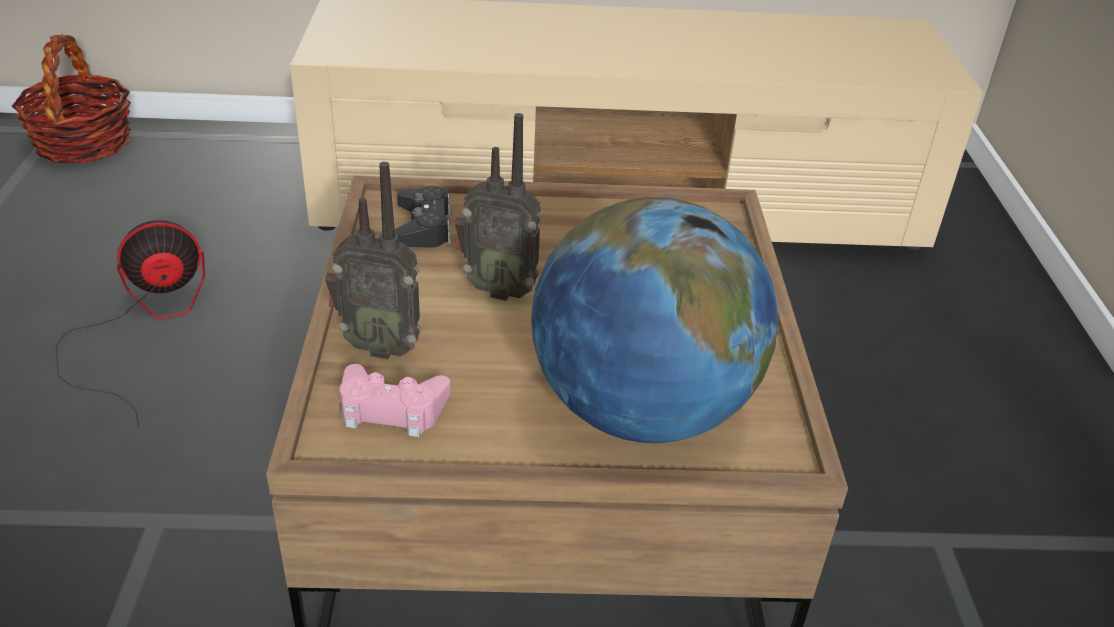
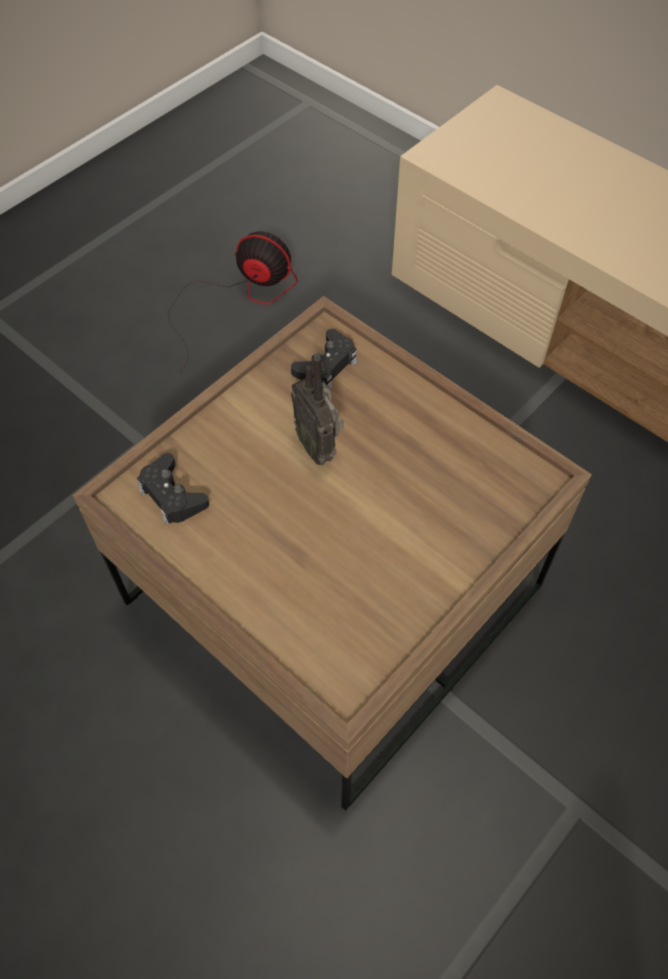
camera: 45 degrees right, 20 degrees up
basket [12,34,131,164] -> none
radio [325,162,422,359] -> none
pink game controller [340,364,450,437] -> black game controller [137,453,209,525]
globe [531,197,778,443] -> none

